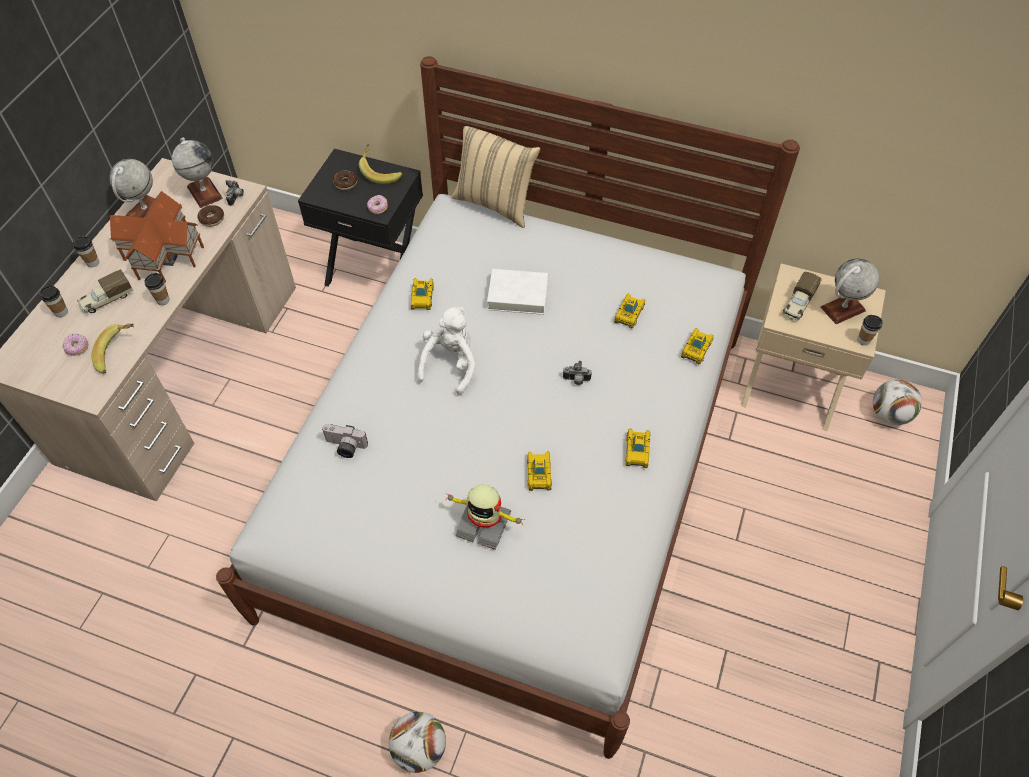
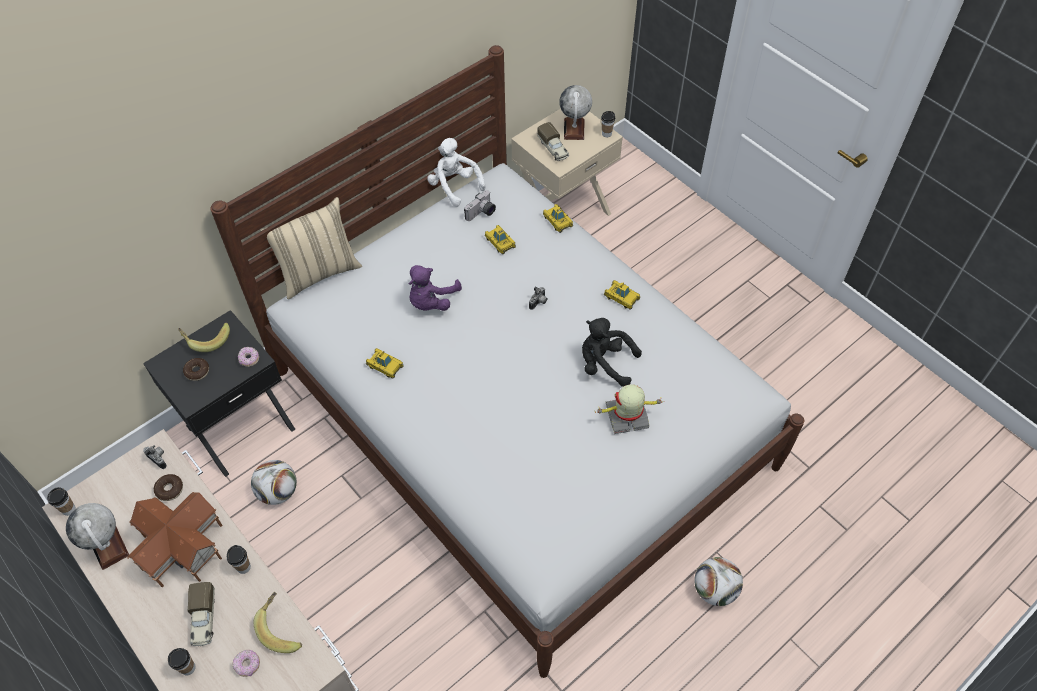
camera: 60 degrees left, 0 degrees up
cup [72,236,99,268] -> cup moved to [47,487,76,516]
globe [172,137,223,208] -> none
camera [321,424,368,458] -> camera moved to [464,190,496,221]
white plush toy [417,307,476,396] -> white plush toy moved to [427,138,485,207]
toy robot [445,484,525,550] -> toy robot turned 150 degrees counterclockwise [595,384,665,434]
white book [487,269,548,315] -> purple plush toy [409,265,462,311]
toy car [527,451,552,491] -> black plush toy [582,318,642,387]
football [873,380,922,425] -> football moved to [251,460,297,505]

